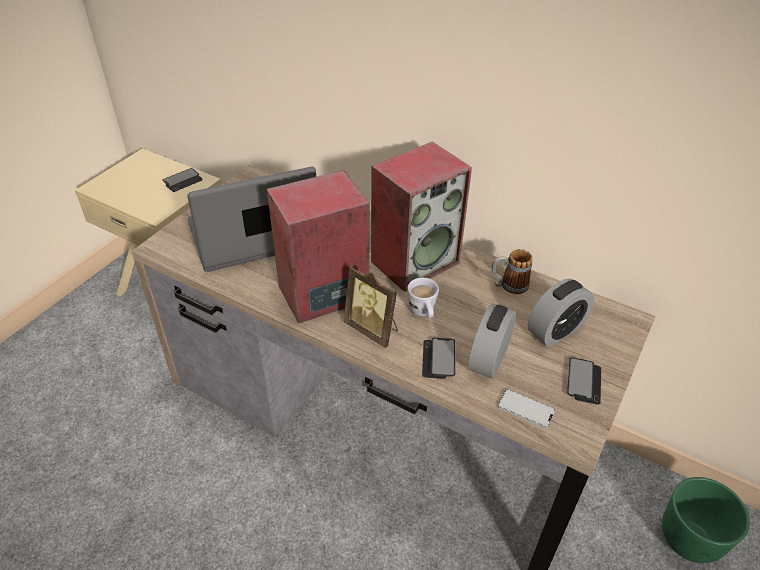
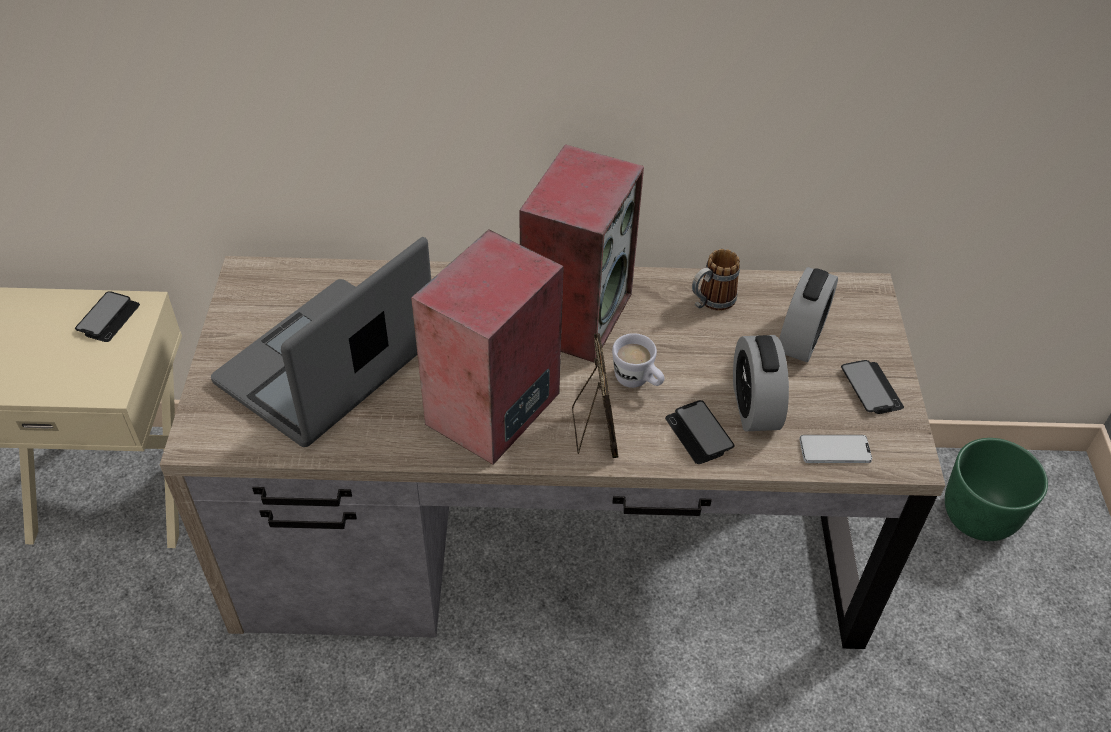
camera: 30 degrees left, 5 degrees up
picture frame [344,266,398,348] -> picture frame turned 105 degrees counterclockwise [572,333,619,458]

